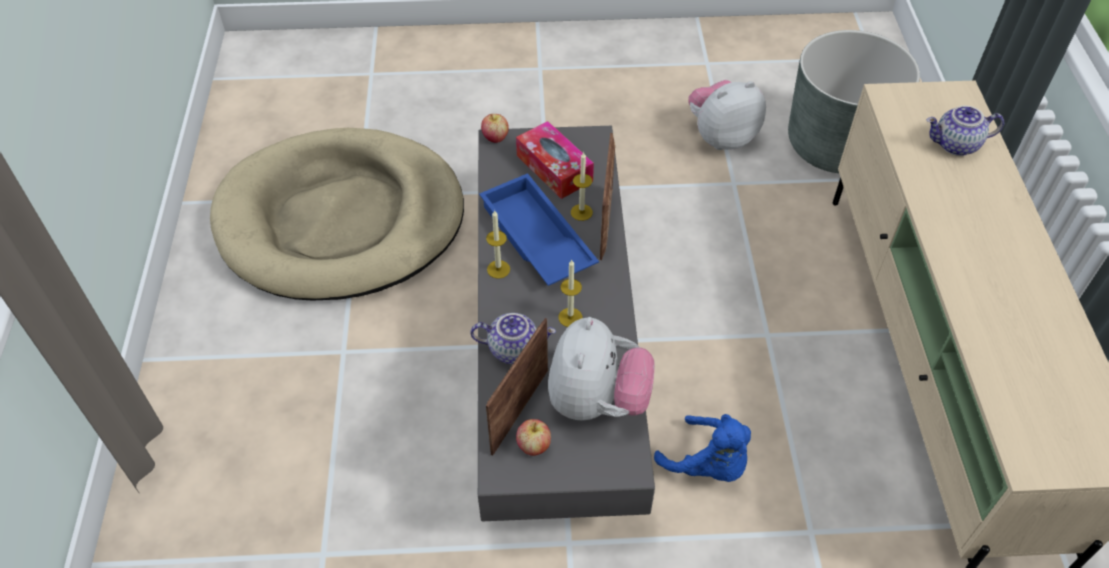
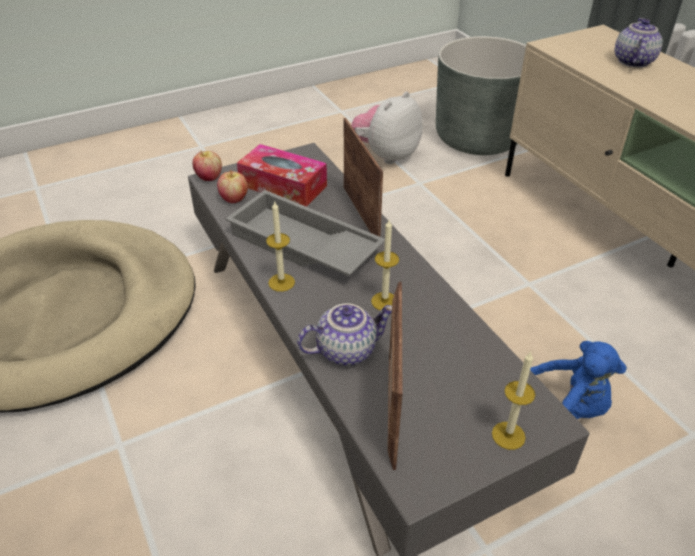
camera: 25 degrees left, 10 degrees down
blue tray [479,173,599,286] -> grey tray [225,190,385,276]
apple [516,419,551,456] -> apple moved to [217,170,248,203]
plush toy [548,317,655,421] -> none
candle [571,152,593,221] -> candle moved to [492,351,535,450]
teapot [927,106,1004,156] -> teapot turned 135 degrees clockwise [615,18,663,68]

